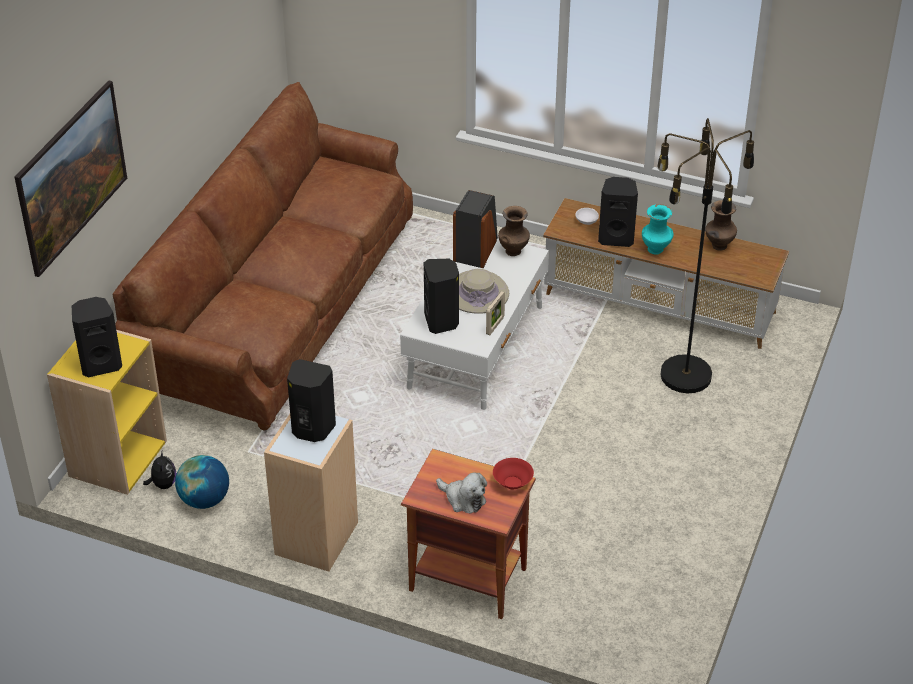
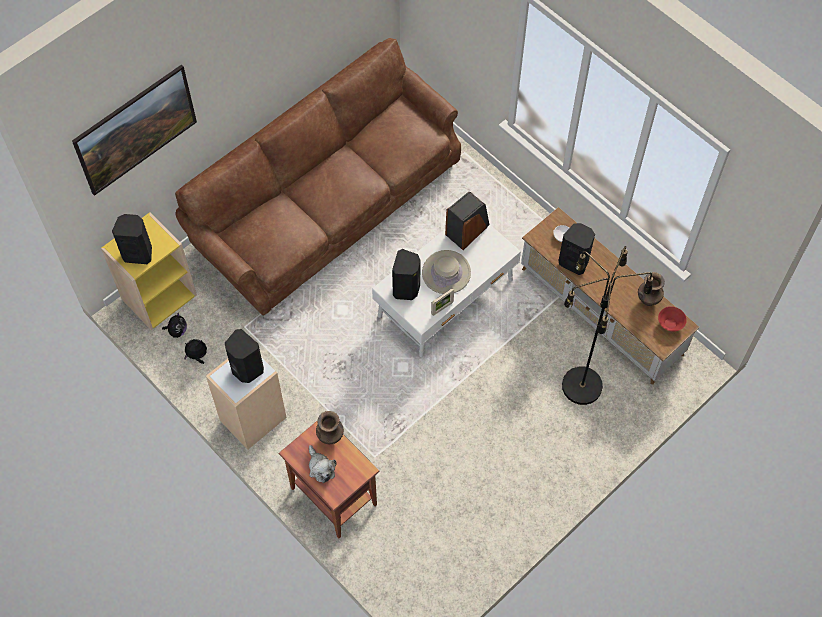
camera: 25 degrees right, 20 degrees up
globe [175,455,229,509] -> plush toy [184,339,207,364]
red bowl [493,458,534,489] -> red bowl moved to [658,306,687,332]
brown vase [498,206,530,256] -> brown vase moved to [316,411,344,444]
turquoise vase [642,204,673,255] -> none

